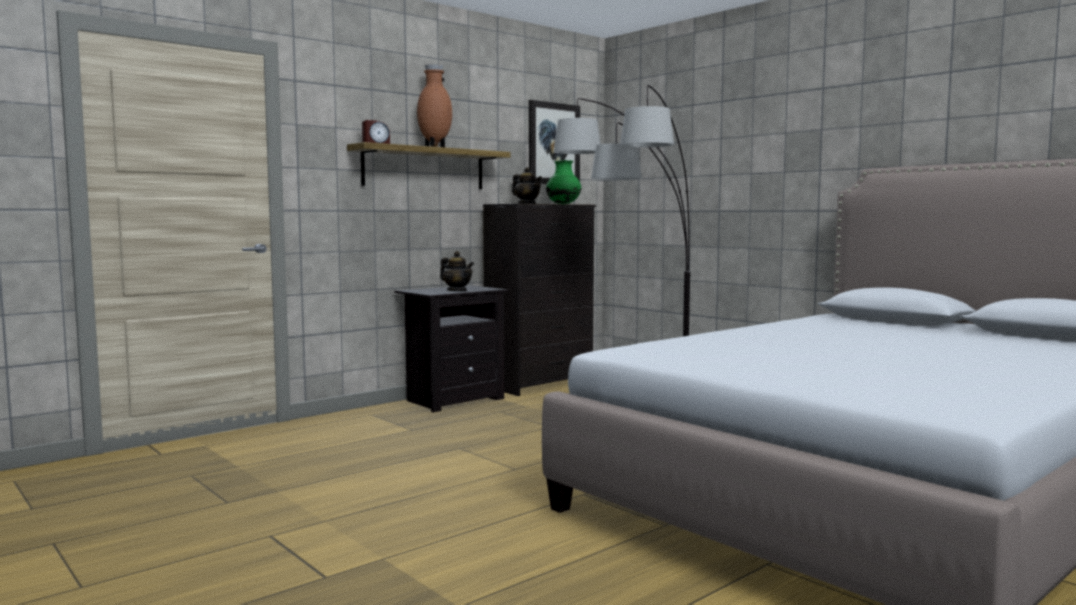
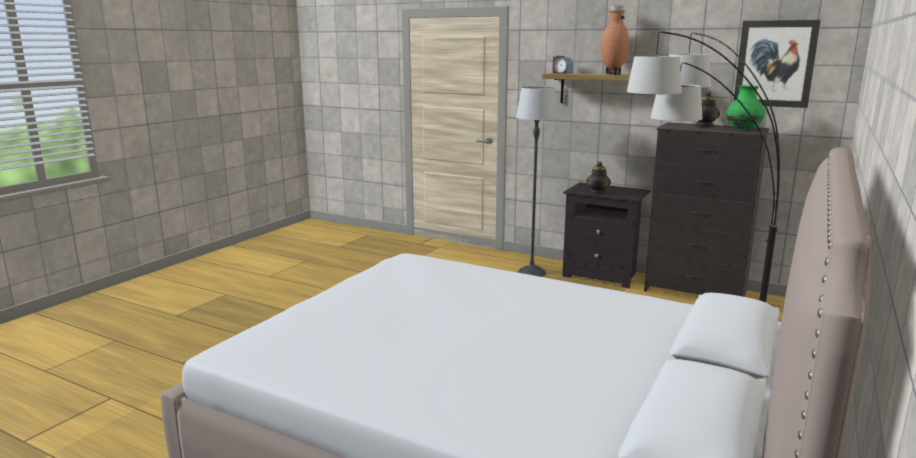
camera: 70 degrees right, 10 degrees up
none -> floor lamp [516,87,558,277]

